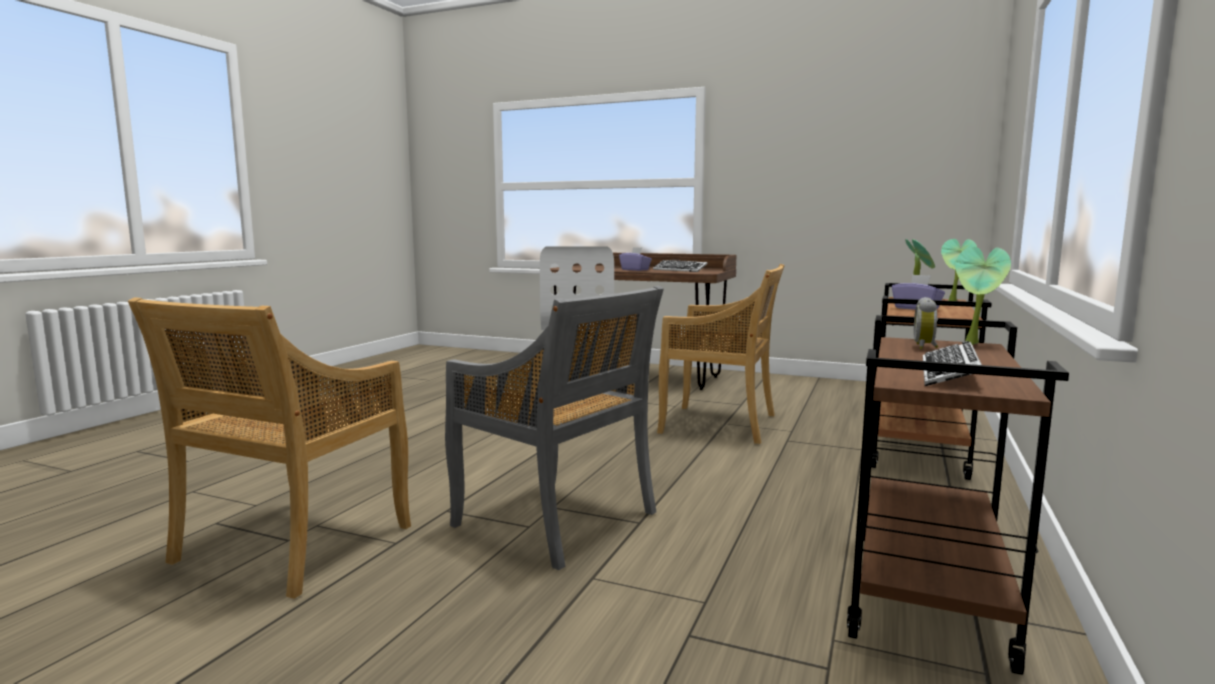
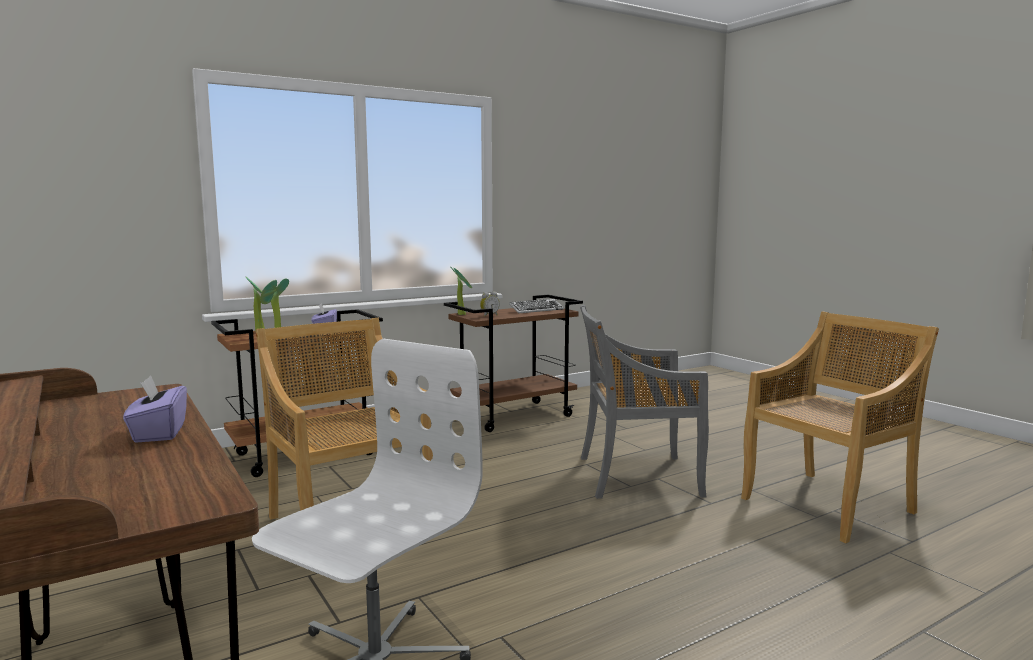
camera: 145 degrees left, 0 degrees up
grey chair [445,286,664,570] -> grey chair turned 75 degrees counterclockwise [580,305,709,499]
keyboard [653,260,708,272] -> none

